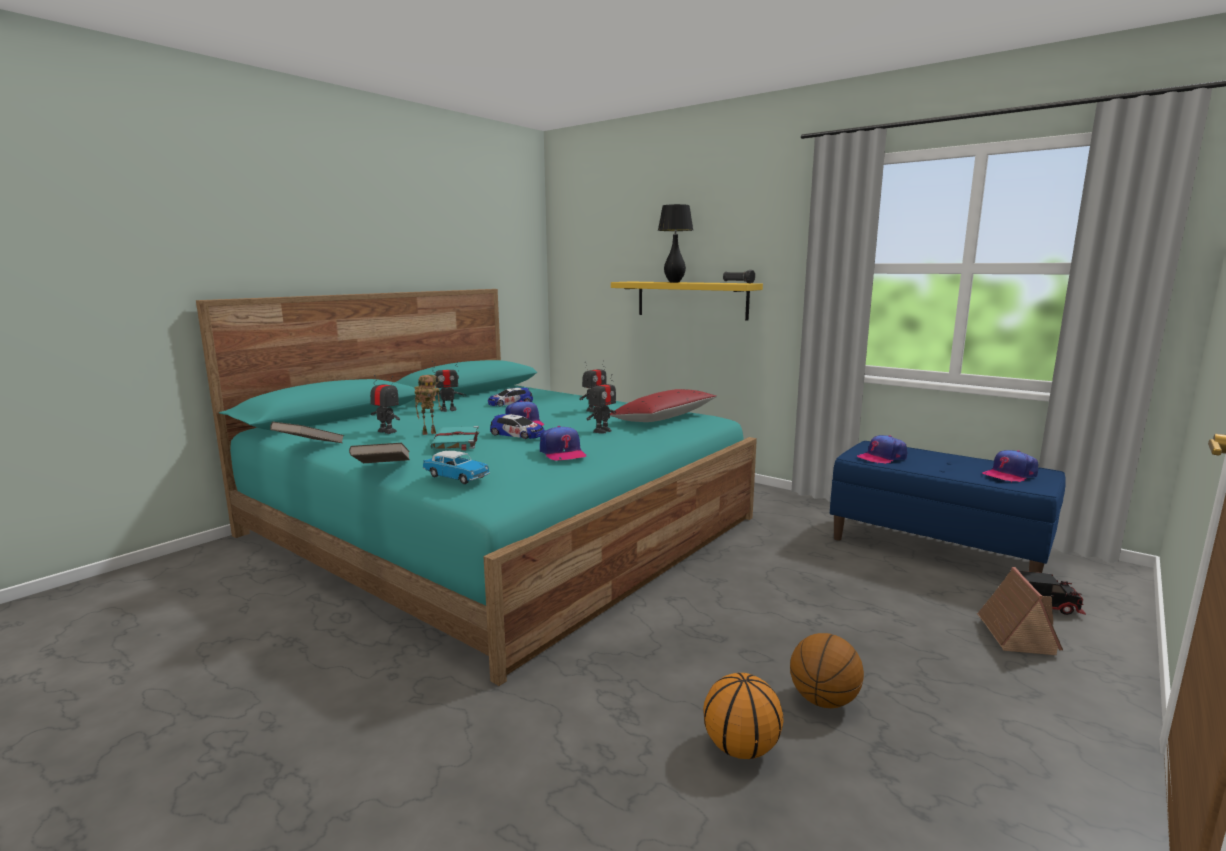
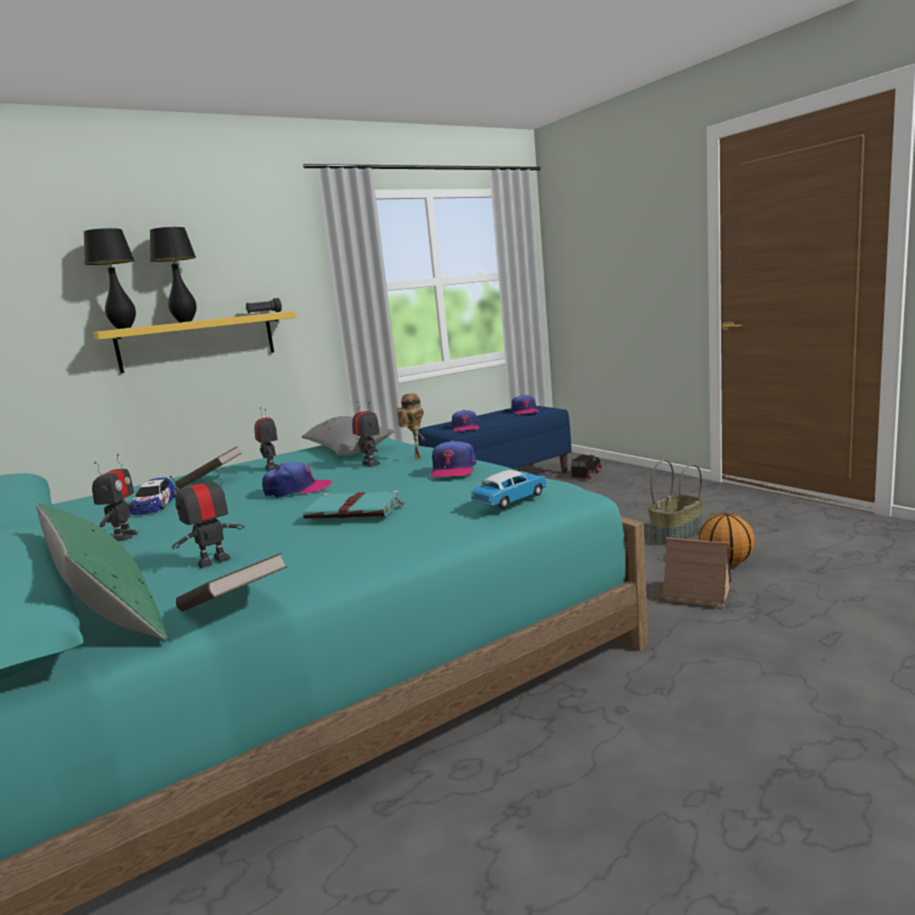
camera: 70 degrees left, 0 degrees up
brown book [349,443,410,463] -> brown book moved to [175,446,242,489]
toy robot [414,375,442,435] -> toy robot moved to [396,393,426,460]
toy car [490,414,544,439] -> none
cap [540,426,587,460] -> cap turned 105 degrees clockwise [430,440,476,477]
red pillow [610,389,717,422] -> grey pillow [302,416,395,455]
basketball [790,633,864,708] -> basket [648,460,703,545]
toy house [977,567,1063,655] -> toy house moved to [653,537,731,608]
none -> green pillow [36,503,167,640]
none -> black table lamp [84,228,136,329]

